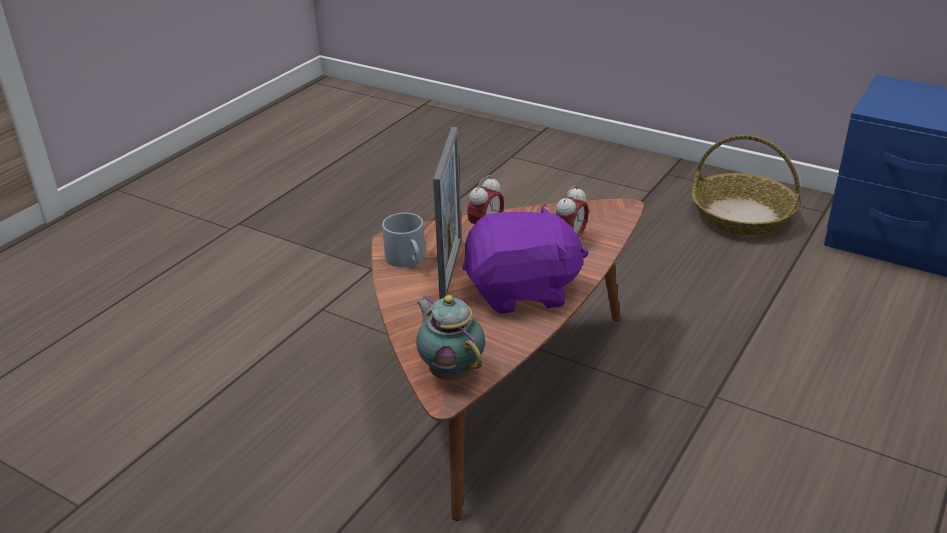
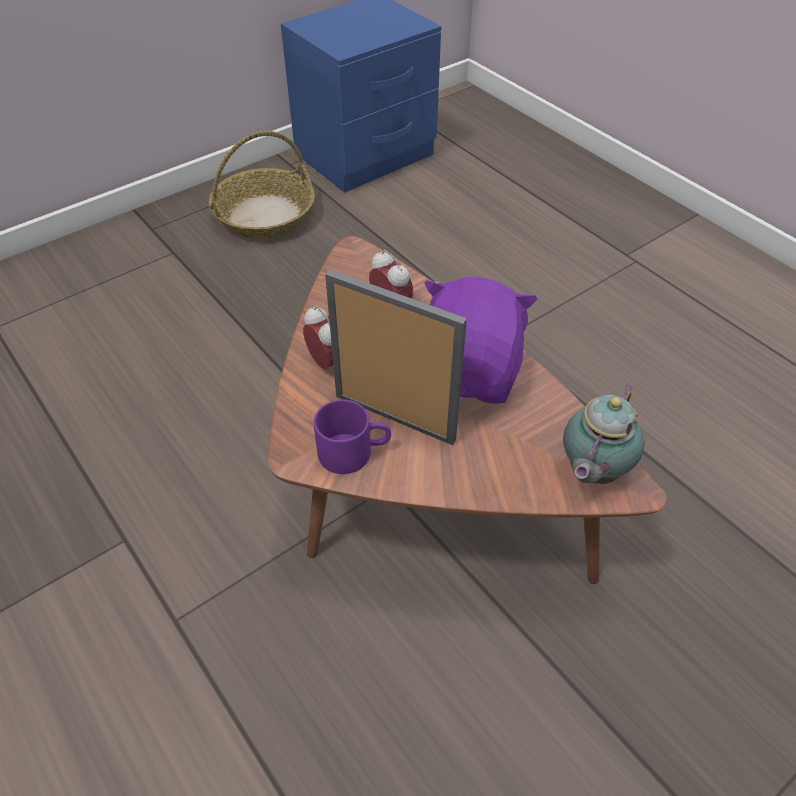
camera: 70 degrees left, 15 degrees up
grey mug [382,213,425,267] -> purple mug [314,400,391,474]
teapot [416,295,485,380] -> teapot turned 45 degrees counterclockwise [563,384,644,484]

